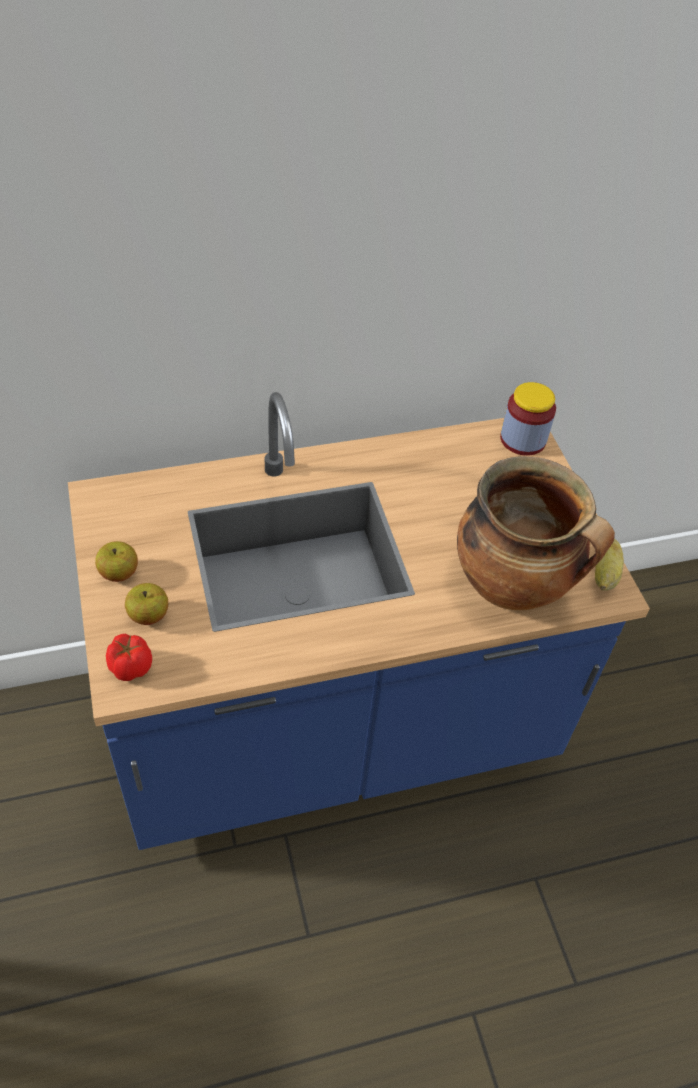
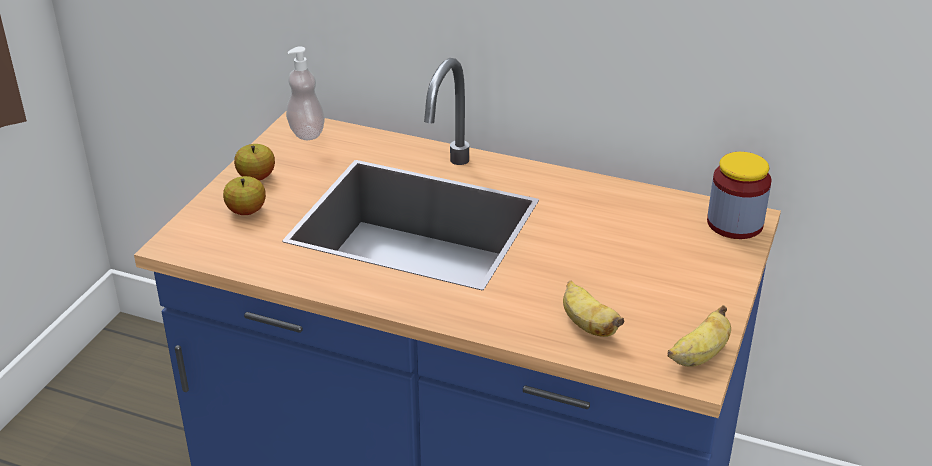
camera: 40 degrees right, 15 degrees down
tomato [106,634,152,681] -> none
cooking pot [457,456,615,610] -> banana [563,280,624,337]
none -> soap dispenser [286,46,325,140]

